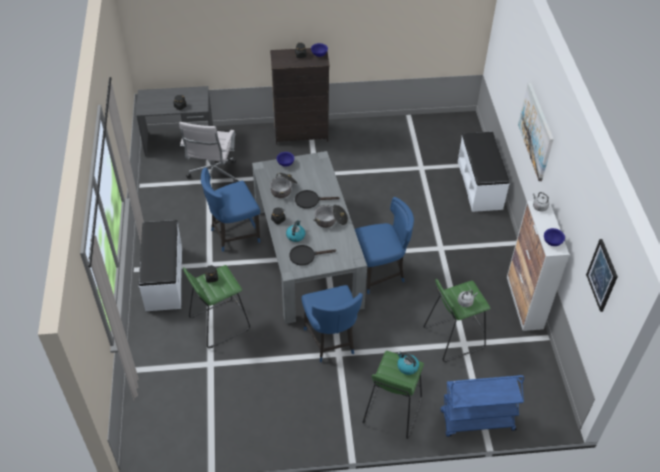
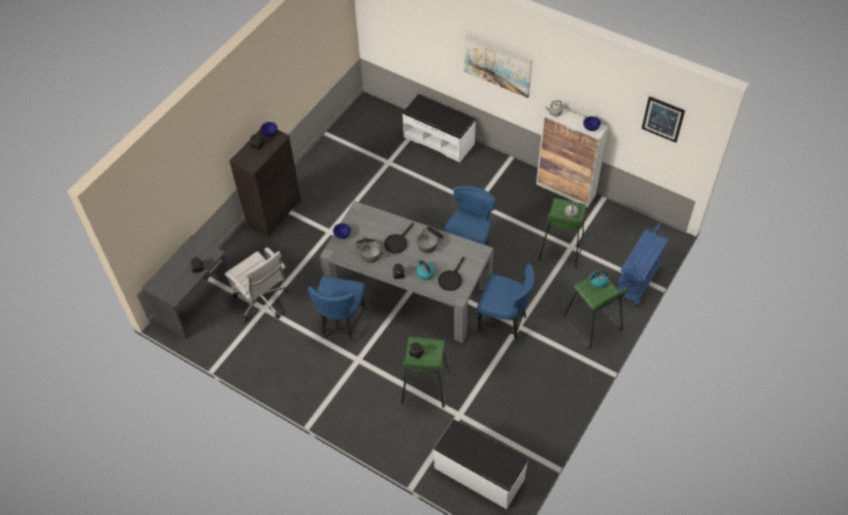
camera: 50 degrees left, 5 degrees up
white bench [139,220,182,311] -> white bench moved to [434,419,528,509]

